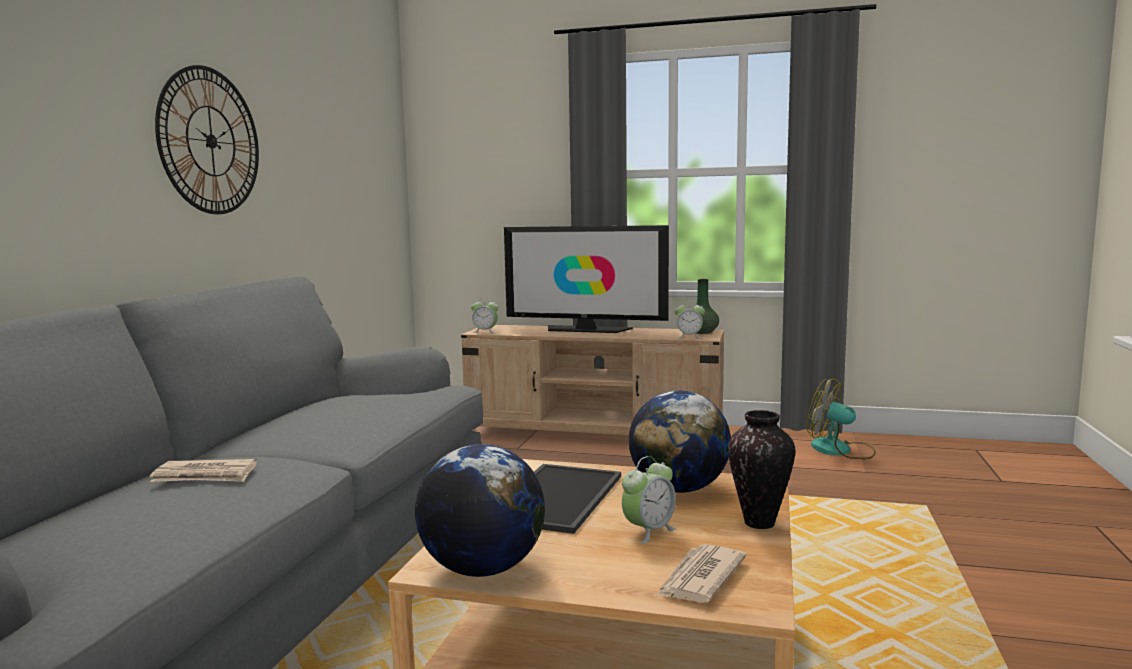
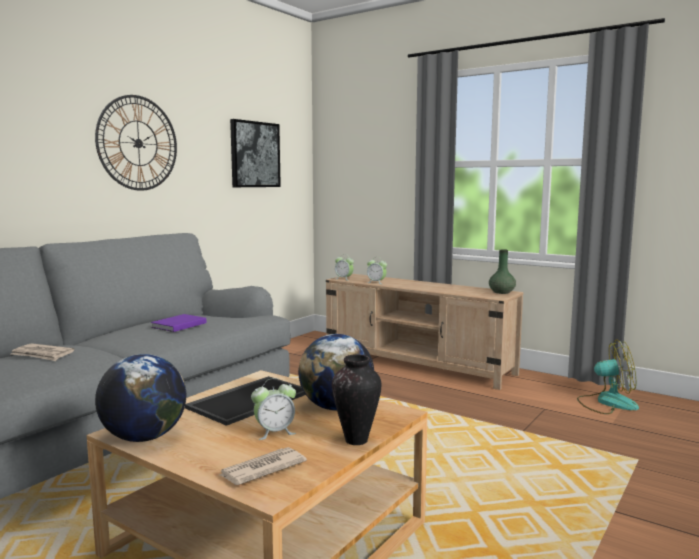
camera: 20 degrees right, 0 degrees up
television [504,225,669,333] -> none
alarm clock [675,300,705,338] -> alarm clock moved to [367,259,387,284]
fan [806,378,876,459] -> fan turned 135 degrees clockwise [577,339,639,414]
none -> purple book [151,314,206,332]
none -> picture [230,119,281,187]

